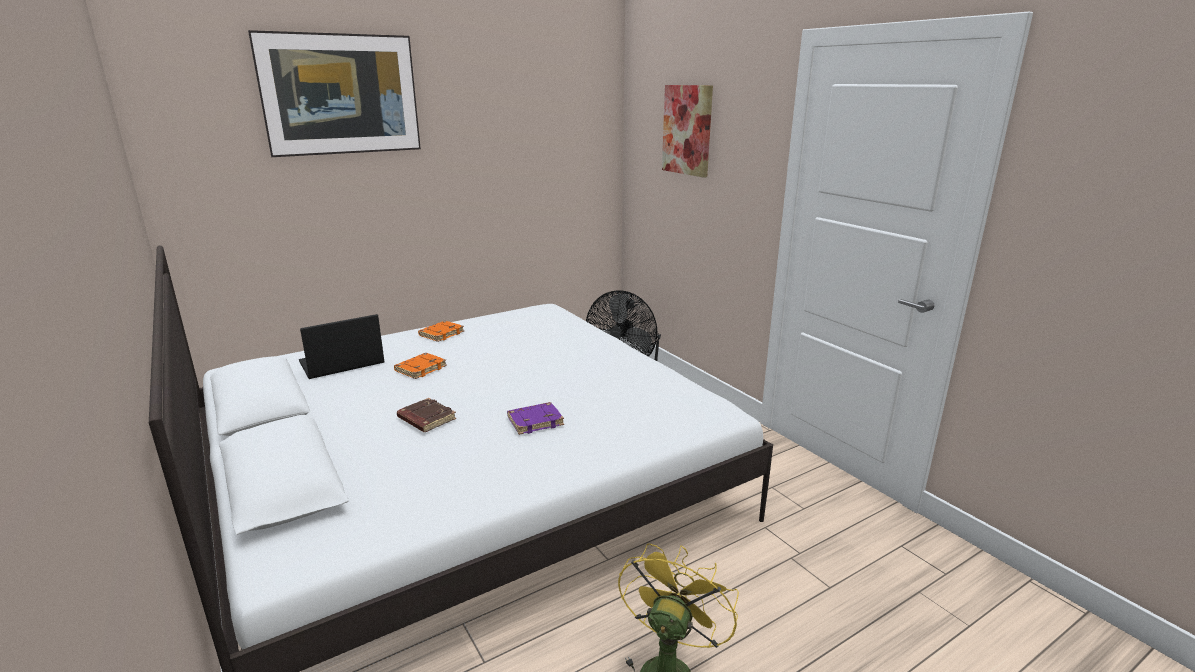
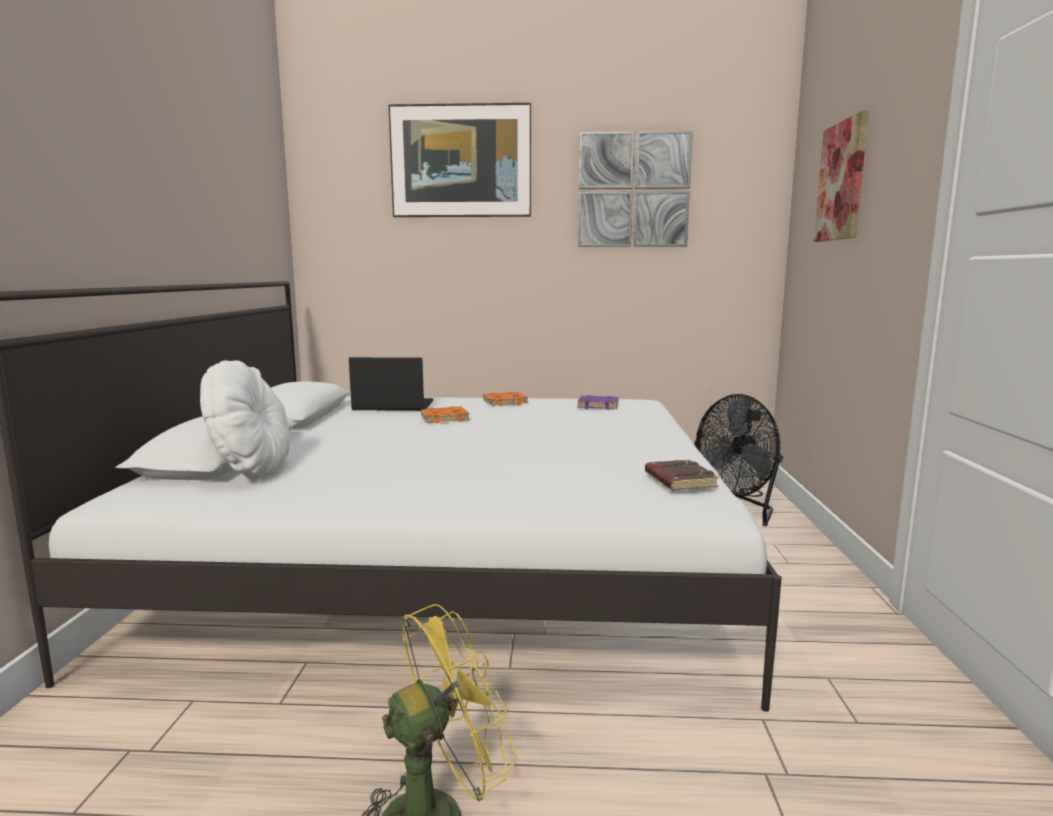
camera: 35 degrees right, 10 degrees down
brown book [397,398,456,432] -> brown book moved to [645,460,719,491]
purple book [507,402,564,435] -> purple book moved to [577,395,618,410]
none -> white pillow [200,360,290,480]
none -> picture [578,131,693,247]

